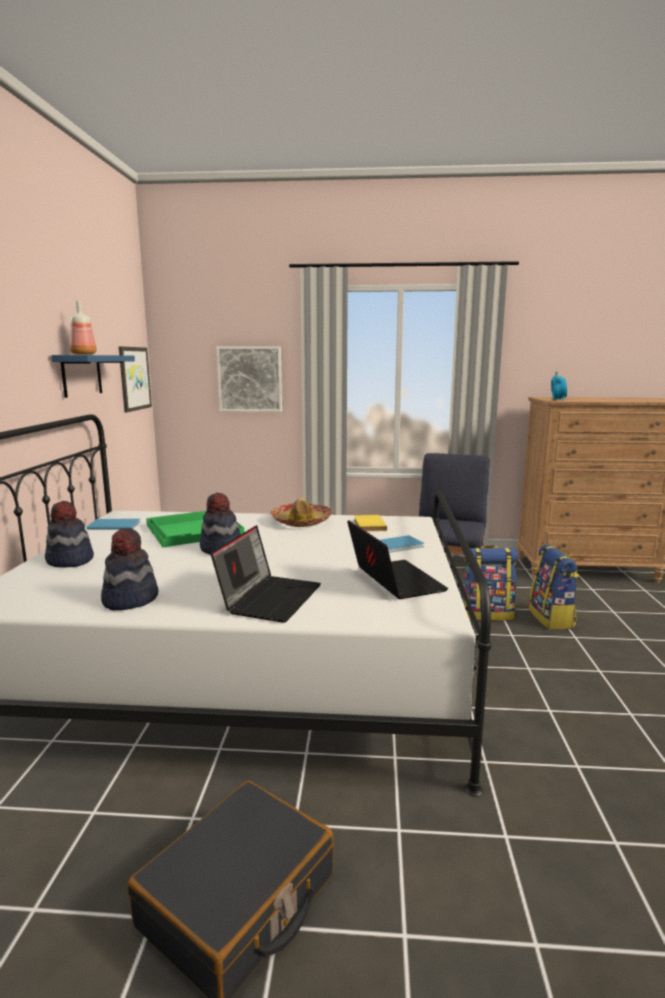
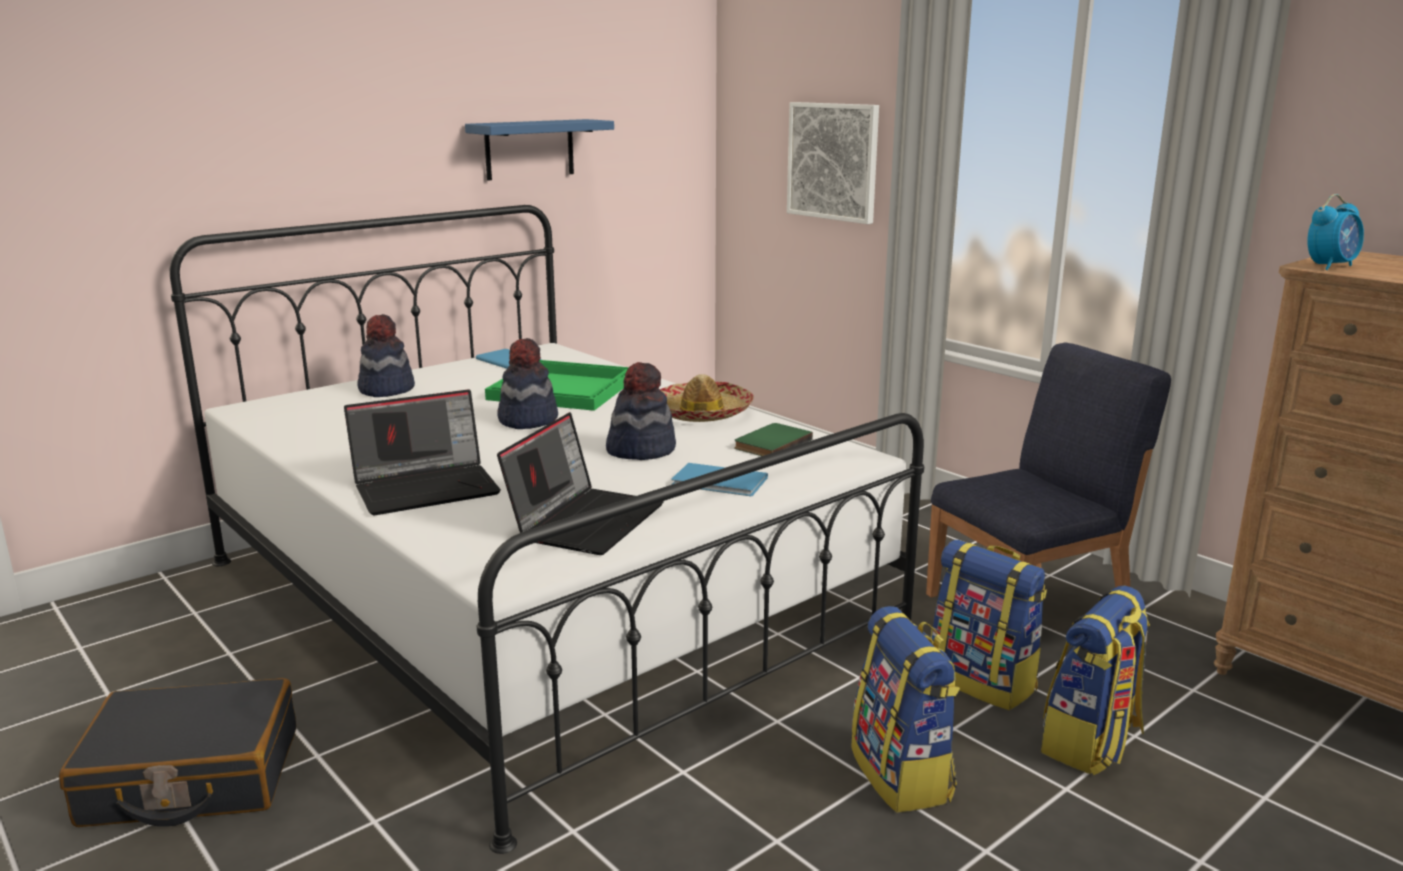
camera: 45 degrees right, 5 degrees up
bottle [69,301,97,355] -> none
hat [101,528,159,610] -> hat moved to [606,362,676,460]
picture [119,346,152,412] -> none
yellow book [354,515,387,532] -> green book [734,423,813,456]
none -> backpack [851,606,960,813]

